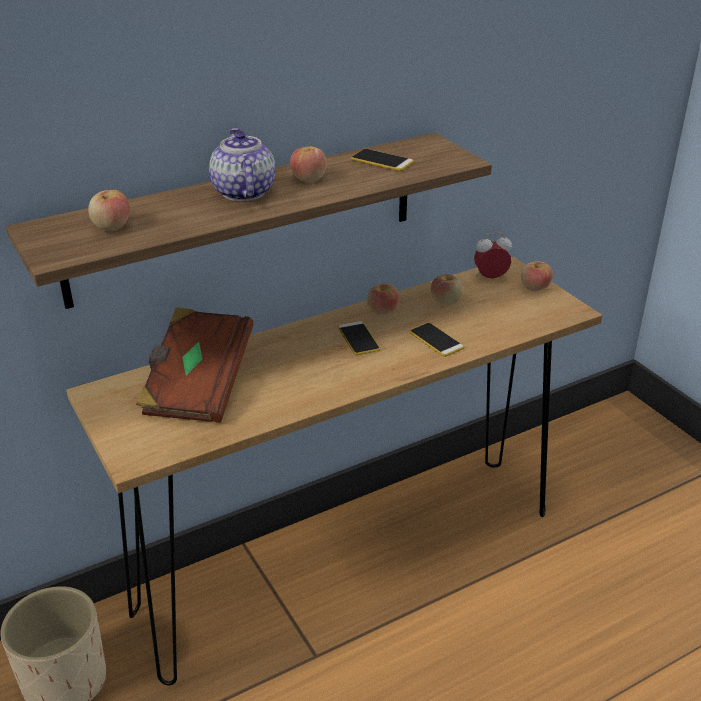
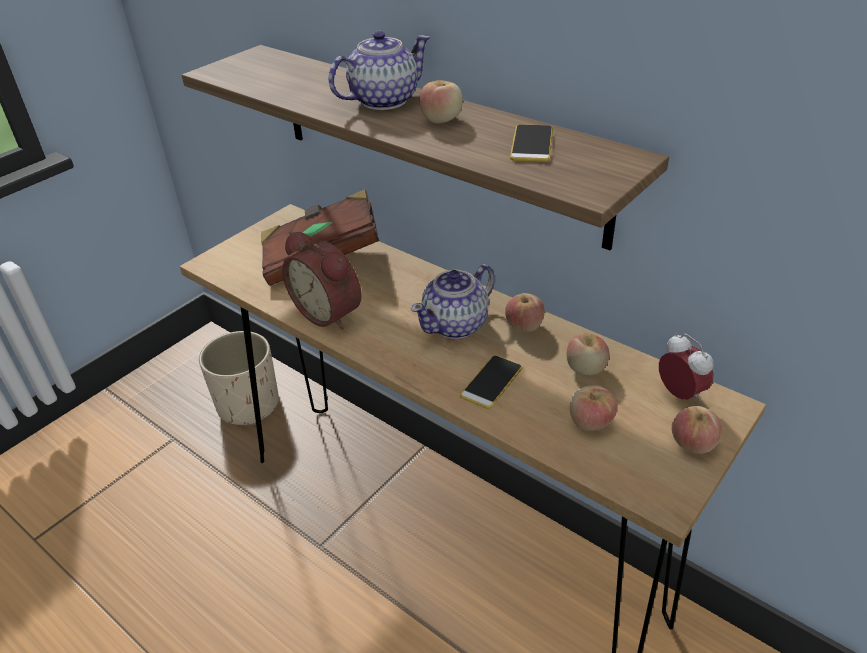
camera: 70 degrees right, 5 degrees up
apple [88,190,129,231] -> apple moved to [570,385,617,431]
phone [338,321,380,355] -> teapot [411,264,495,339]
none -> alarm clock [282,231,362,330]

